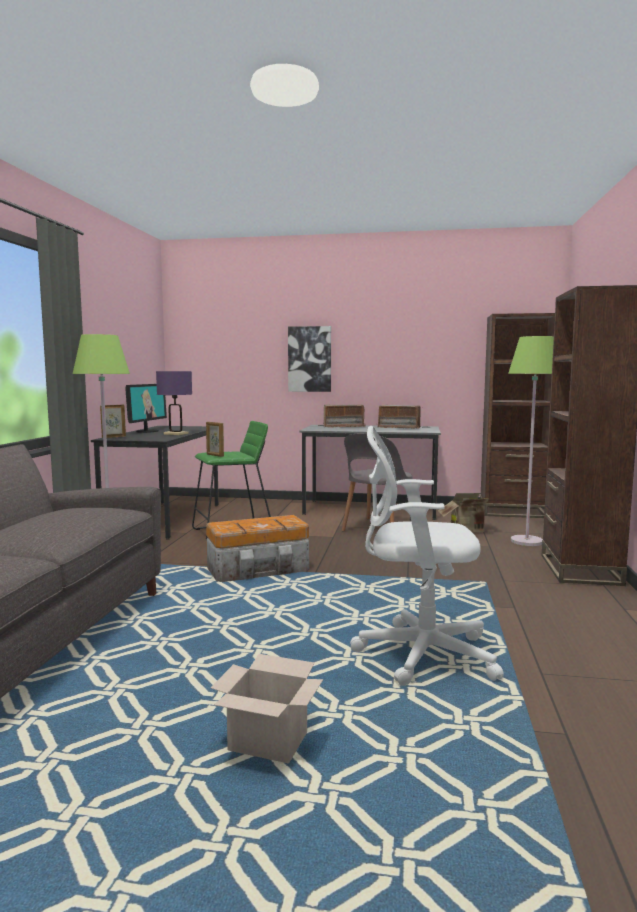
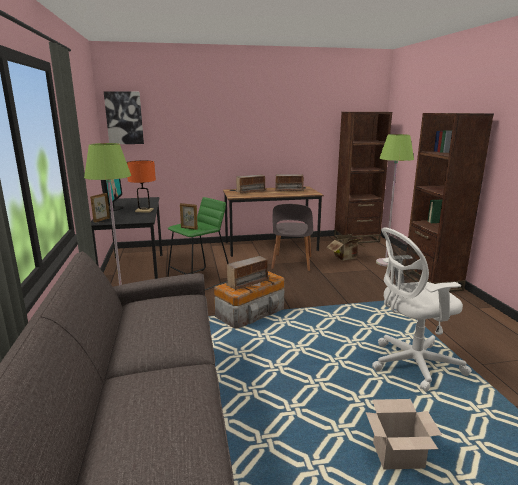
camera: 20 degrees left, 10 degrees up
purple table lamp [156,371,192,435] -> orange table lamp [127,160,156,213]
picture [288,326,331,392] -> picture moved to [104,91,144,144]
grey desk [299,425,441,520] -> brown desk [223,186,324,257]
none -> radio [226,256,269,290]

